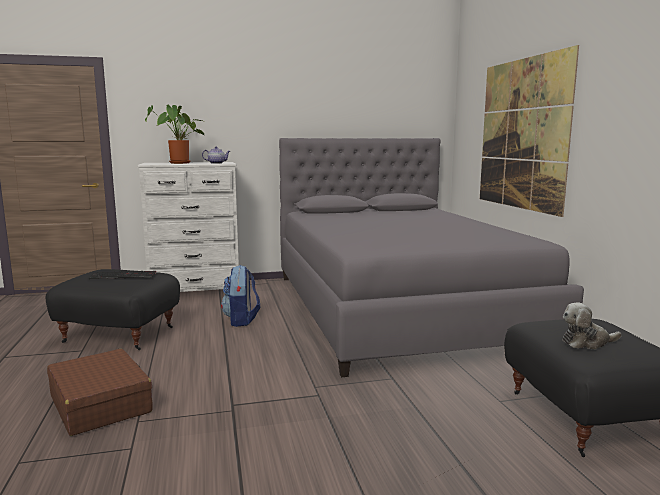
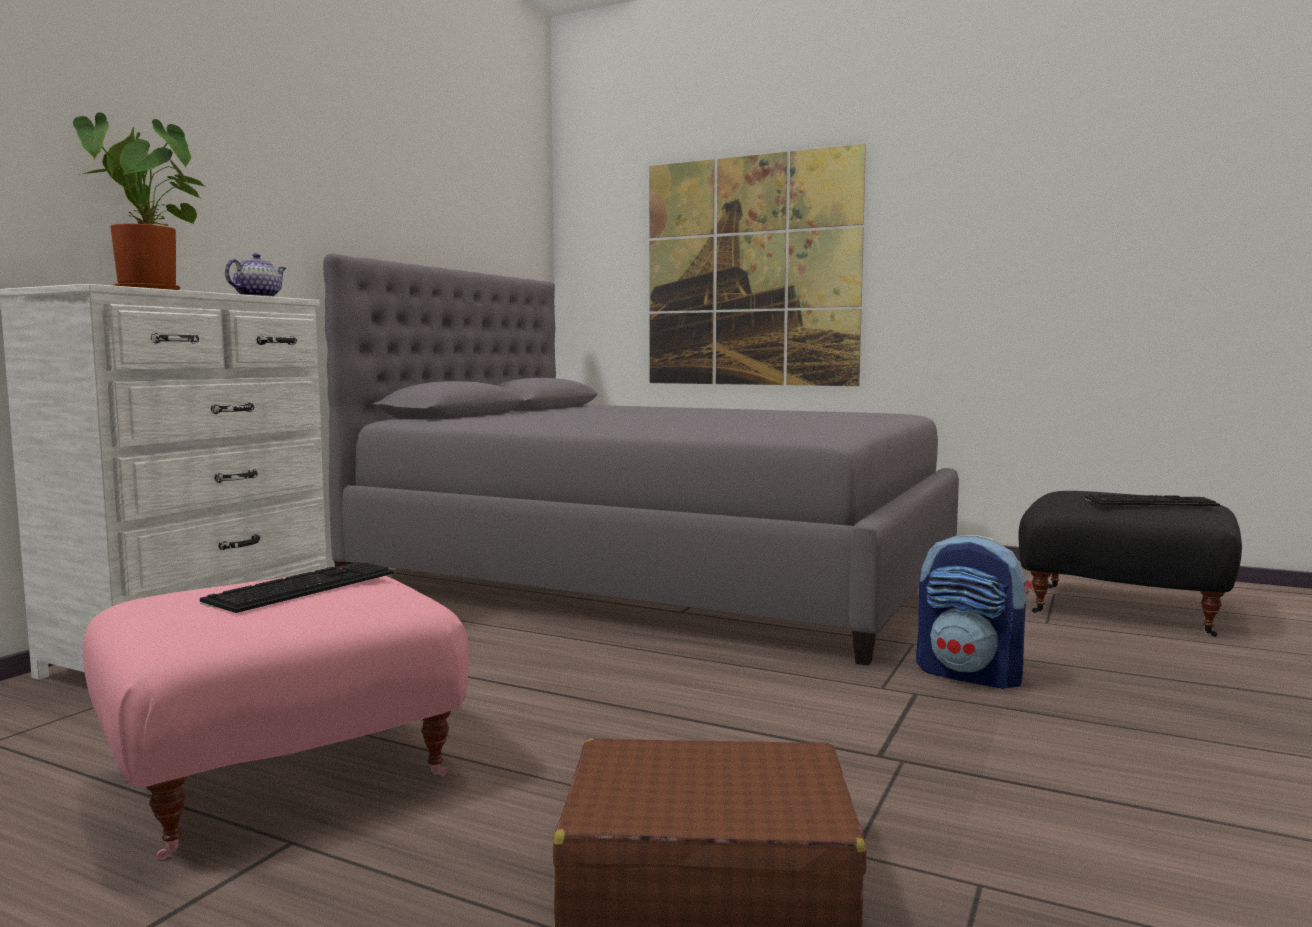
camera: 50 degrees left, 5 degrees down
black ottoman [46,269,180,350] -> pink ottoman [83,576,469,860]
backpack [221,265,260,327] -> backpack moved to [916,535,1032,689]
plush toy [562,303,622,350] -> keyboard [1085,495,1220,506]

